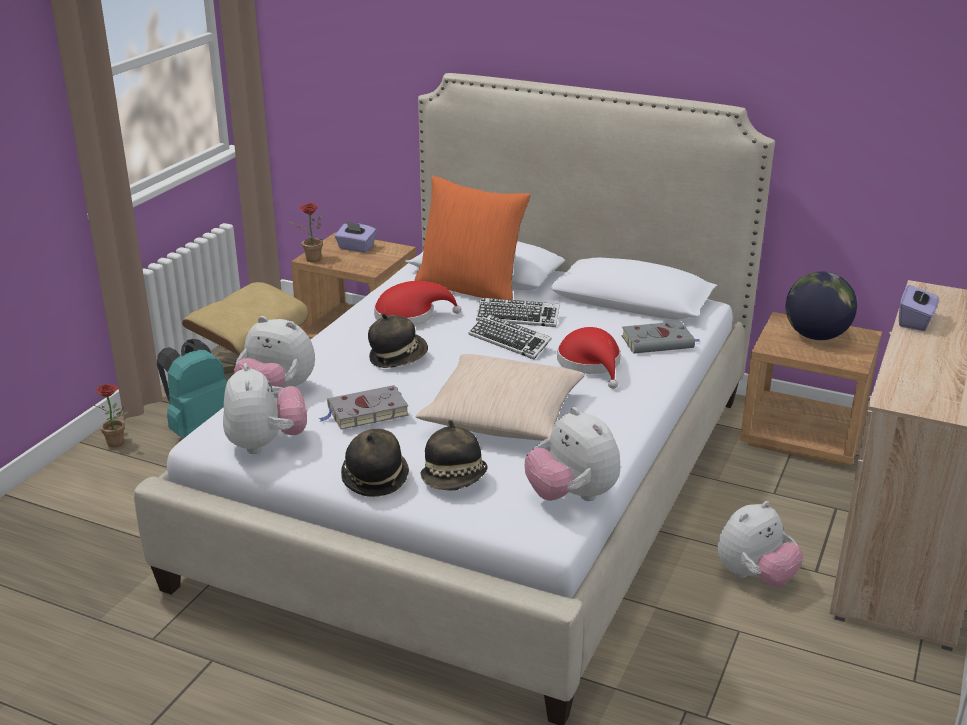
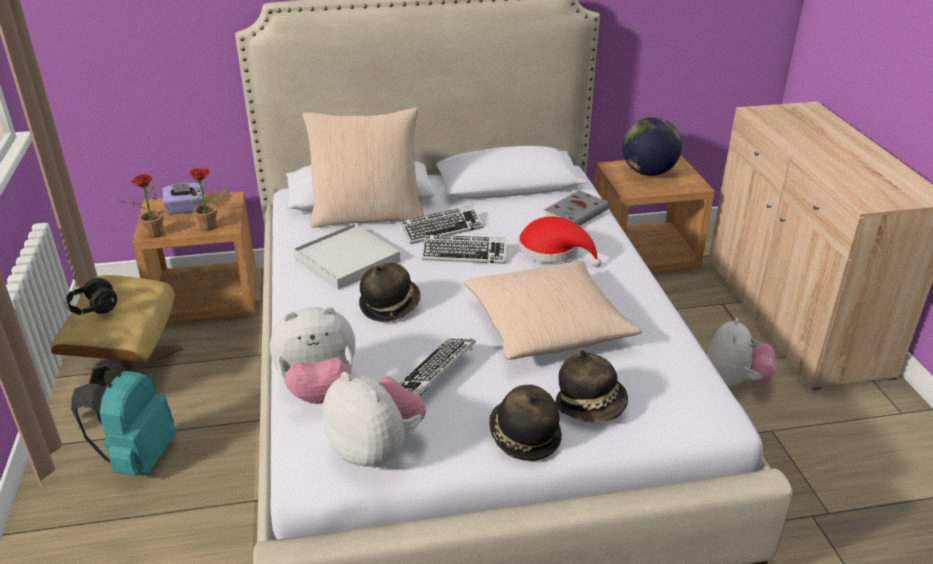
camera: 35 degrees left, 5 degrees up
potted plant [93,384,129,447] -> potted plant moved to [189,168,228,231]
grey book [318,385,409,430] -> keyboard [399,339,476,396]
red hat [374,281,461,326] -> white tray [293,223,401,290]
orange pillow [414,176,531,300] -> beige pillow [302,108,424,228]
plush toy [525,407,620,501] -> none
purple tissue box [899,283,939,331] -> none
none -> black headphones [65,278,117,315]

